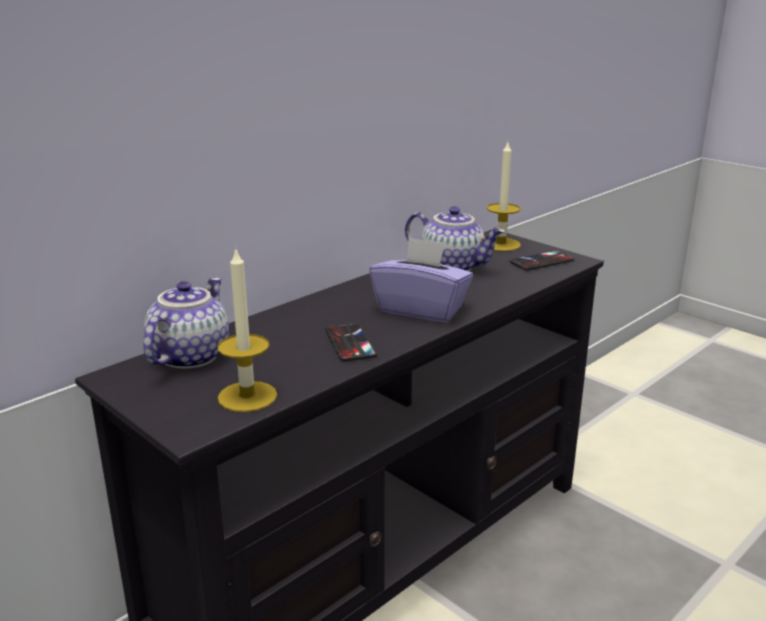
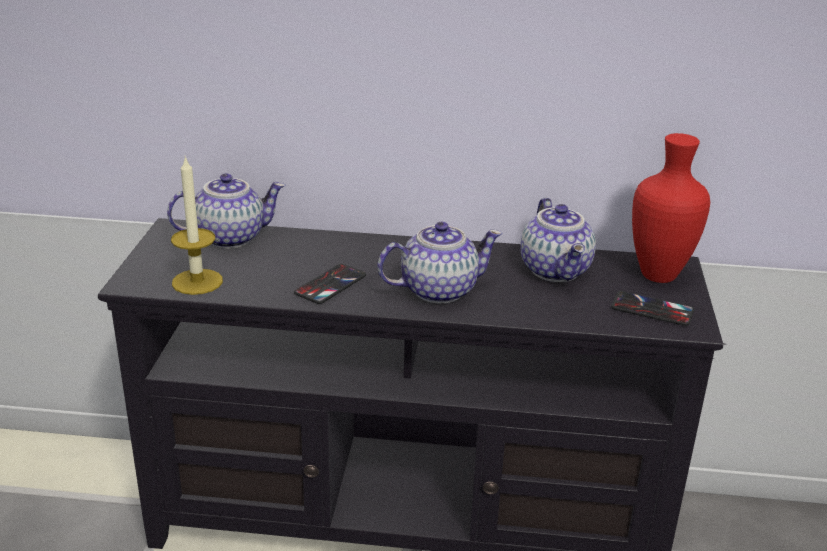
camera: 50 degrees right, 5 degrees up
purple tissue box [369,237,473,323] -> teapot [378,222,502,303]
candle [487,142,521,251] -> red vase [632,133,710,283]

